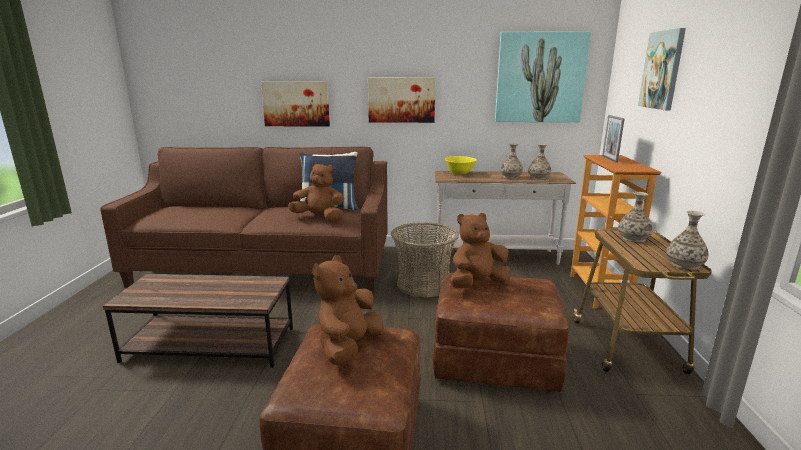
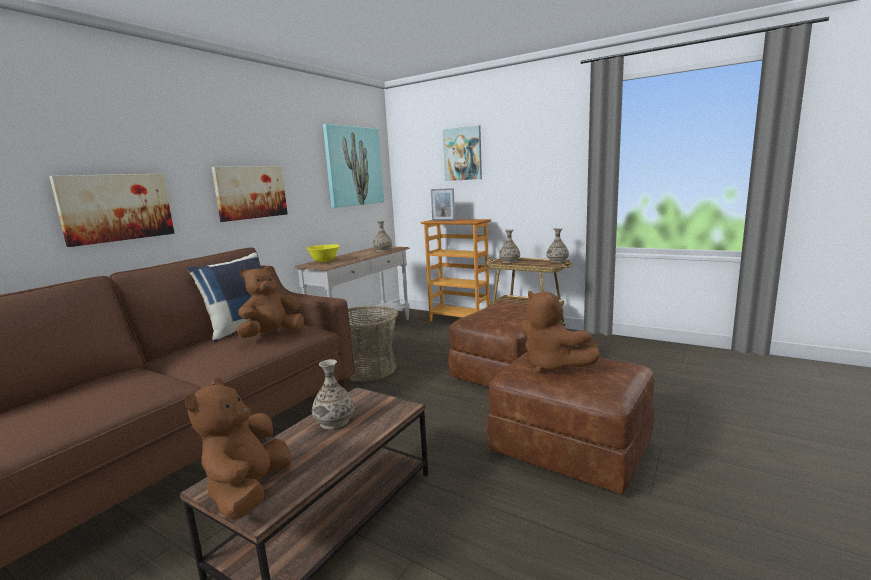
camera: 60 degrees left, 5 degrees down
brown plush toy [450,213,510,288] -> brown plush toy moved to [185,378,292,520]
vase [500,143,523,179] -> vase moved to [312,359,355,429]

